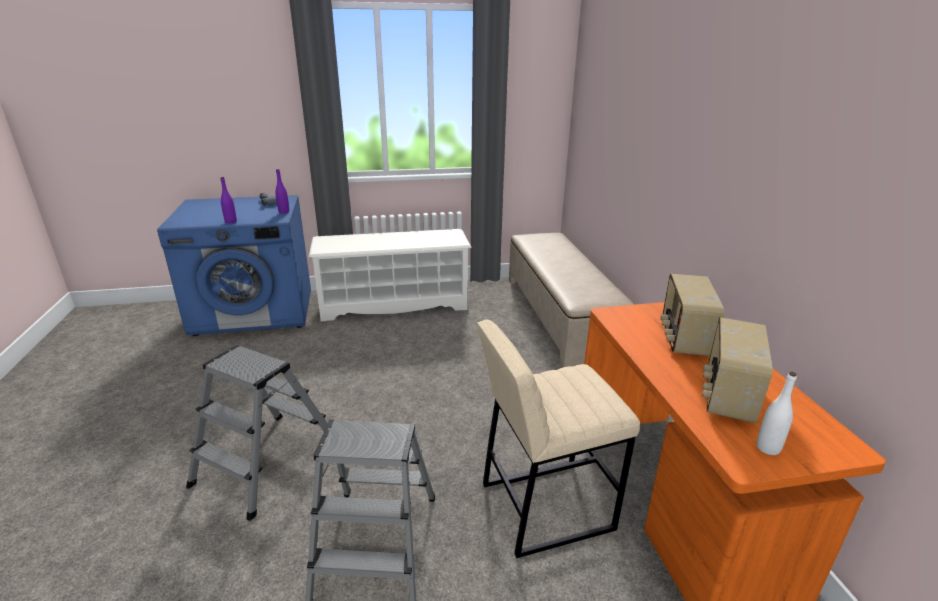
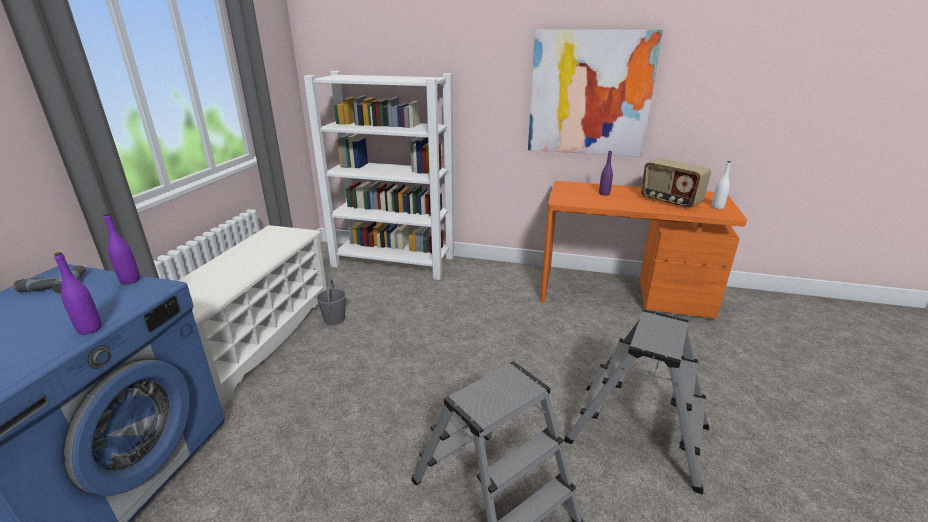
camera: 65 degrees left, 0 degrees up
beige chair [477,319,640,558] -> none
beige bench [509,233,634,368] -> white bookcase [304,71,454,280]
radio [660,274,724,356] -> purple bottle [599,151,613,195]
none -> grey bucket [316,279,346,325]
none -> picture [528,30,663,157]

